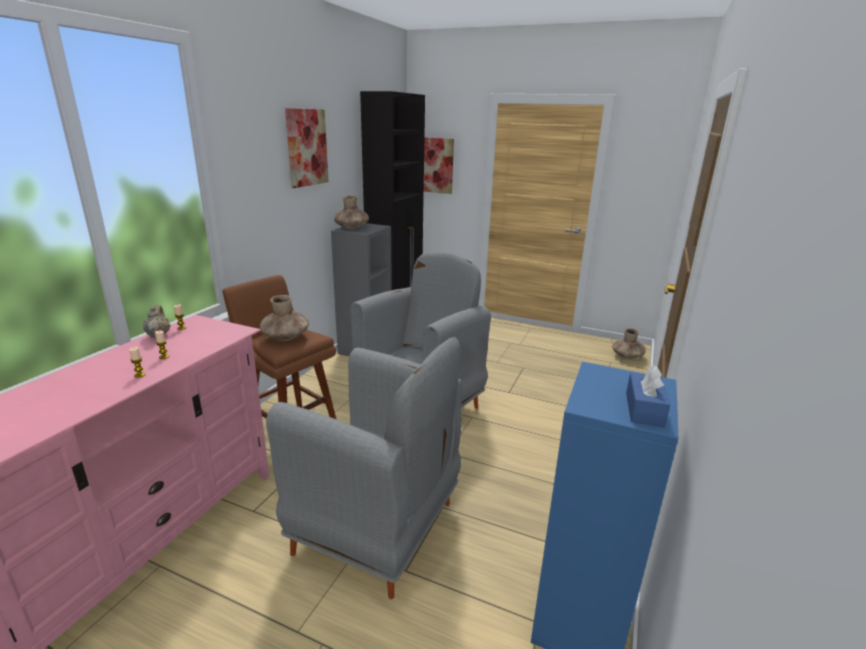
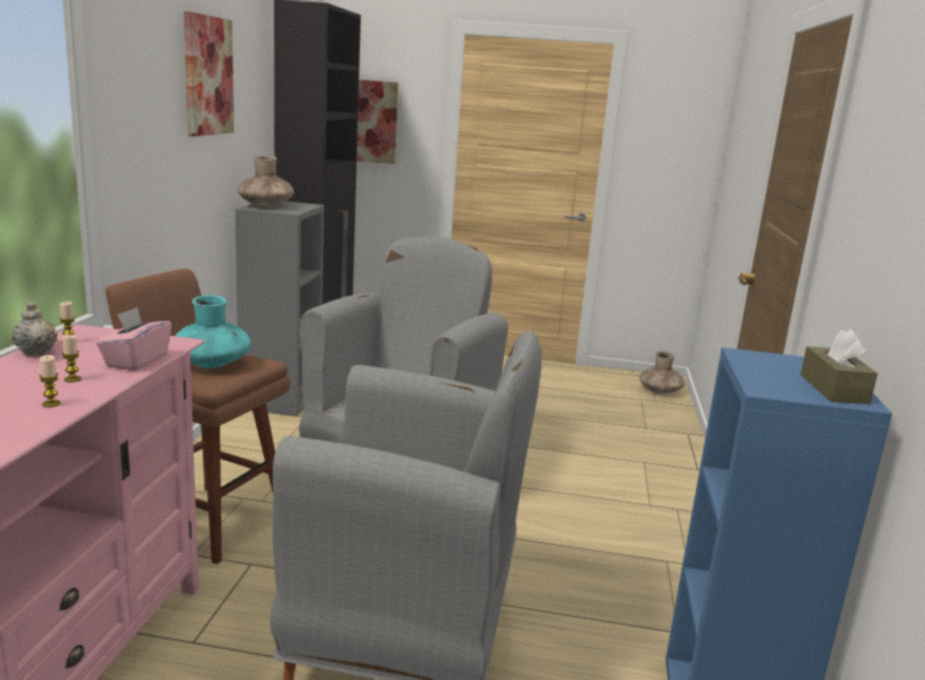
camera: 15 degrees left, 5 degrees down
brown vase [260,295,309,341] -> turquoise vase [175,295,251,368]
blue tissue box [626,365,670,427] -> brown tissue box [800,329,878,404]
none -> pink tissue box [96,307,172,371]

